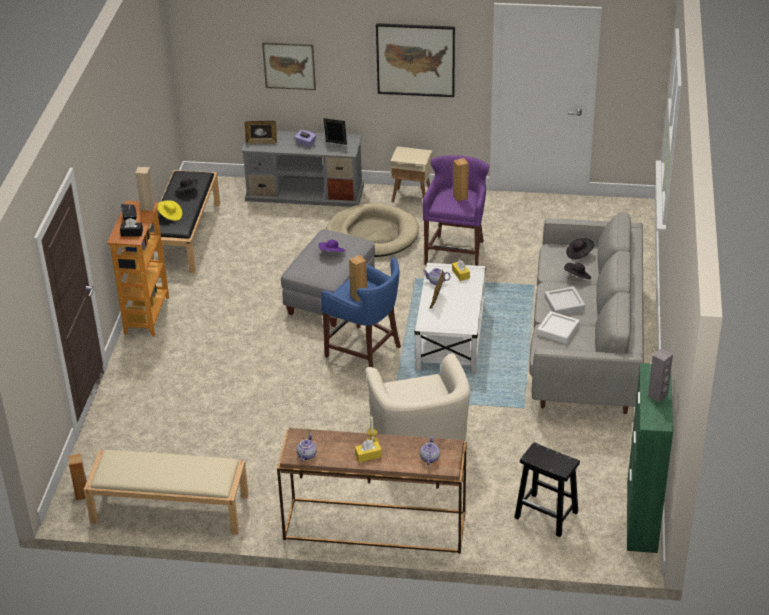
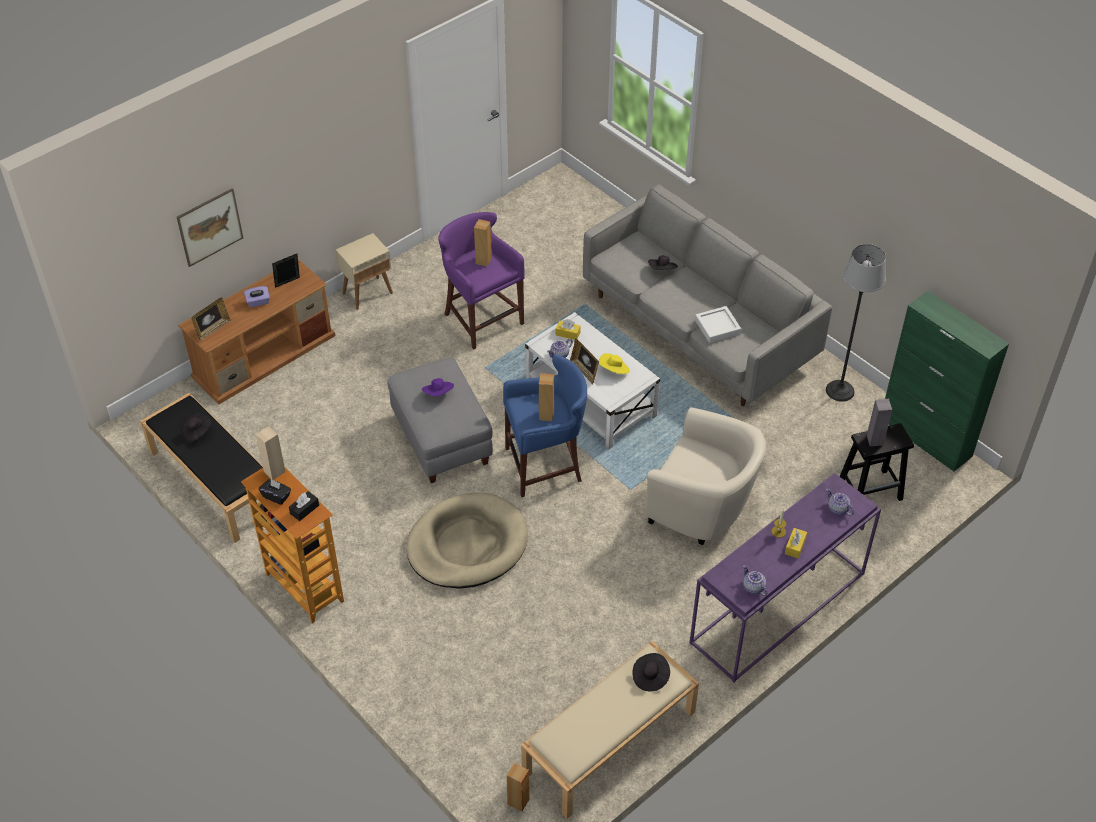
camera: 50 degrees left, 10 degrees up
yellow hat [157,200,182,221] -> yellow hat moved to [599,353,630,374]
grey tv stand [241,131,364,207] -> brown tv stand [178,259,335,404]
brown console table [277,428,466,554] -> purple console table [690,474,881,682]
beige dog bed [326,203,419,257] -> beige dog bed moved to [406,493,528,588]
picture [376,23,455,97] -> none
grey tray [544,287,585,315] -> none
black hat [566,238,594,260] -> black hat moved to [633,653,670,691]
grey speaker [648,349,673,402] -> grey speaker moved to [867,399,892,446]
none -> floor lamp [826,244,886,401]

